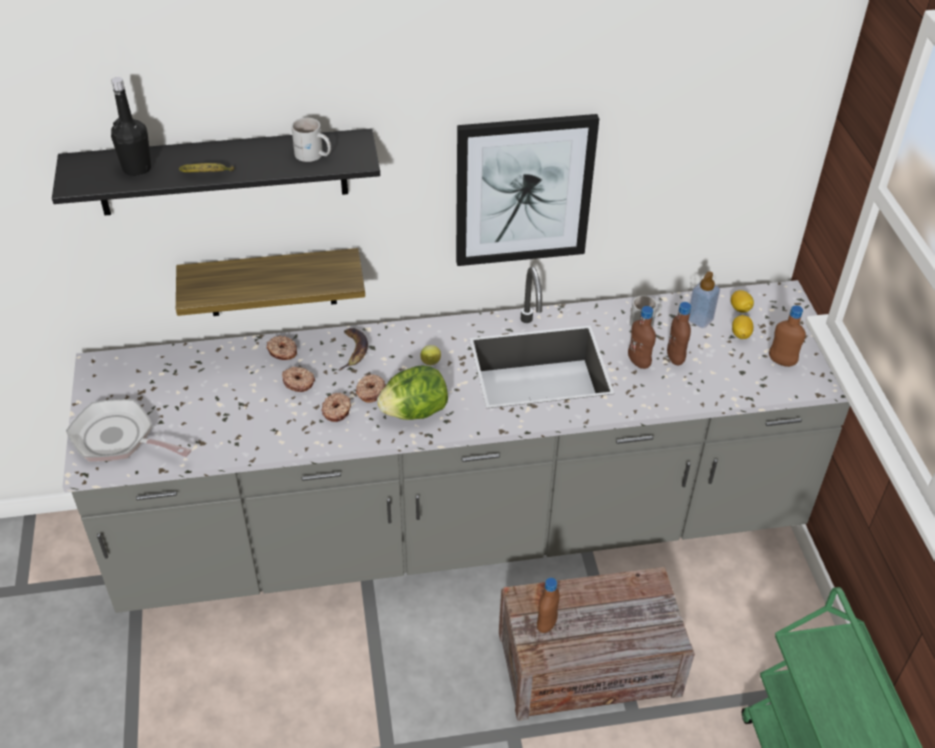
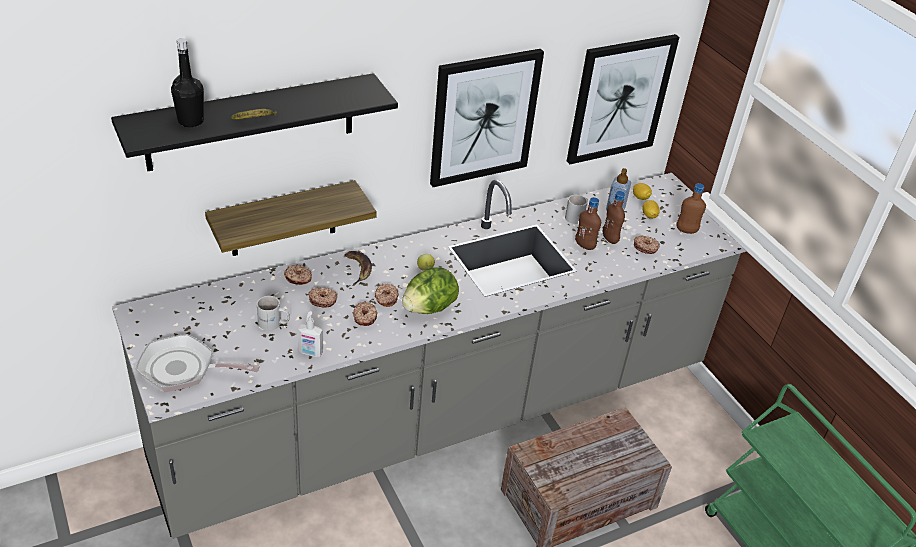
camera: 20 degrees left, 5 degrees down
white mug [291,118,331,162] -> white mug moved to [257,296,290,330]
brown bottle [537,578,560,633] -> none
none -> soap dispenser [298,311,323,357]
none -> picture [567,34,679,164]
none -> donut [634,235,660,254]

